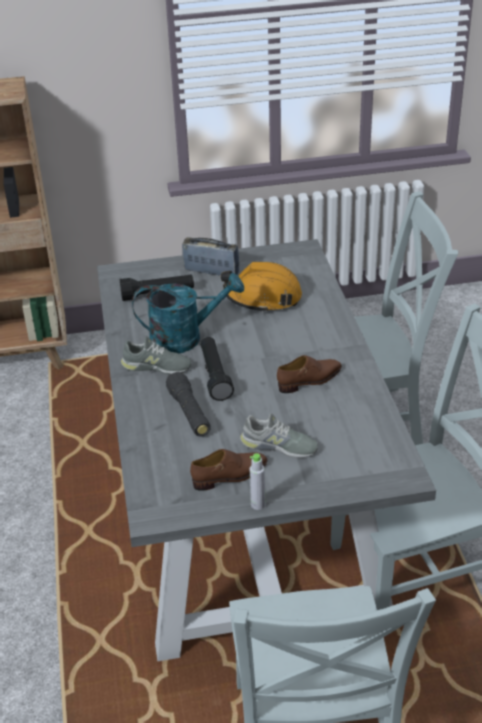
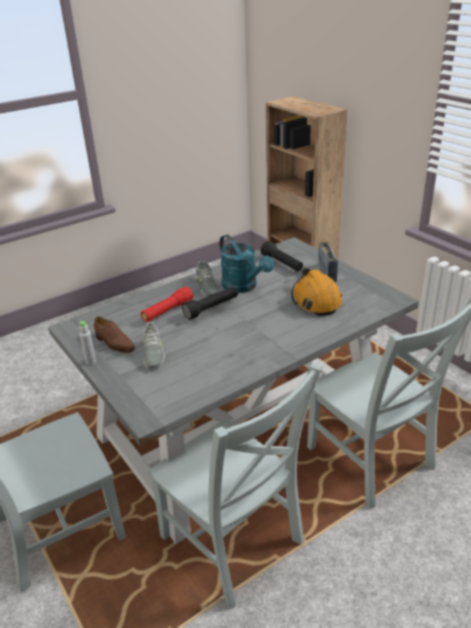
camera: 65 degrees right, 5 degrees down
black flashlight [166,371,211,437] -> red flashlight [141,287,194,322]
brown shoe [277,355,342,393] -> none

